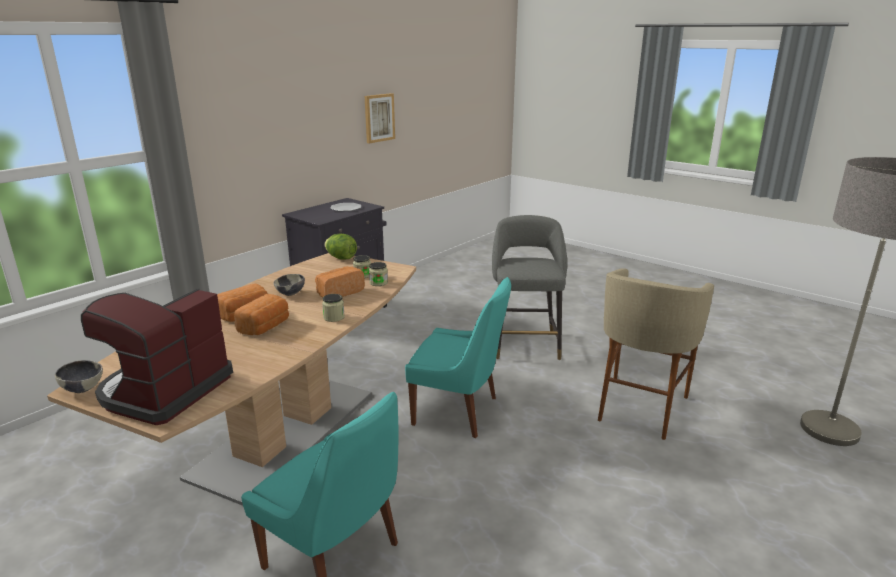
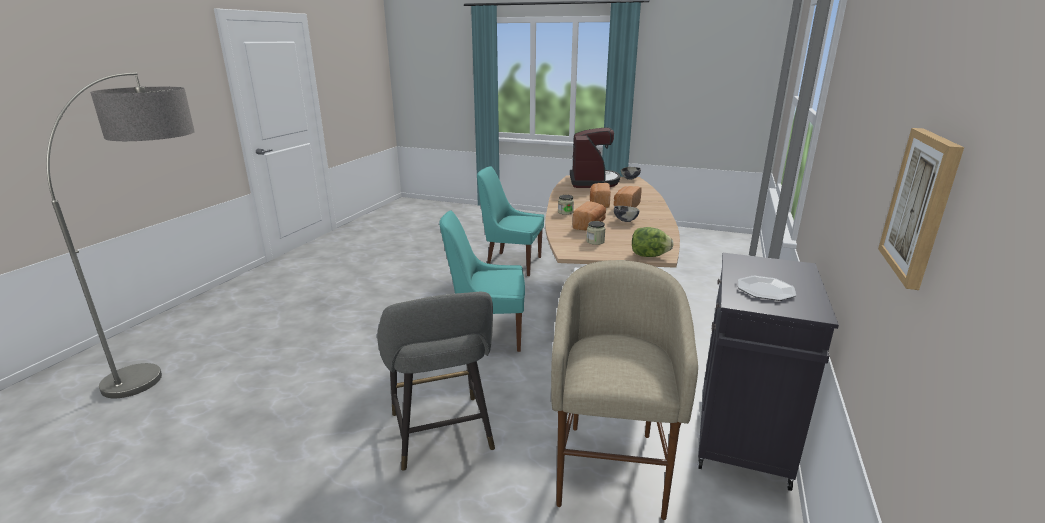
camera: 160 degrees right, 0 degrees up
jar [369,262,388,286] -> none
beige stool [598,268,714,440] -> beige stool moved to [551,260,698,520]

